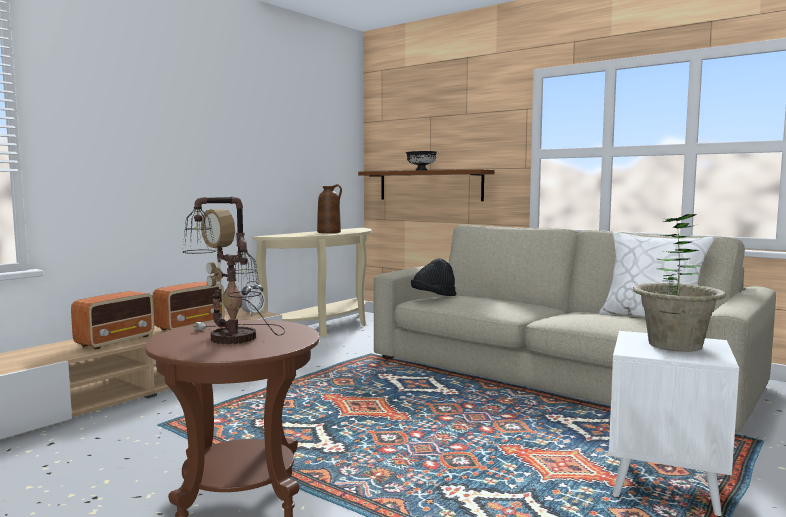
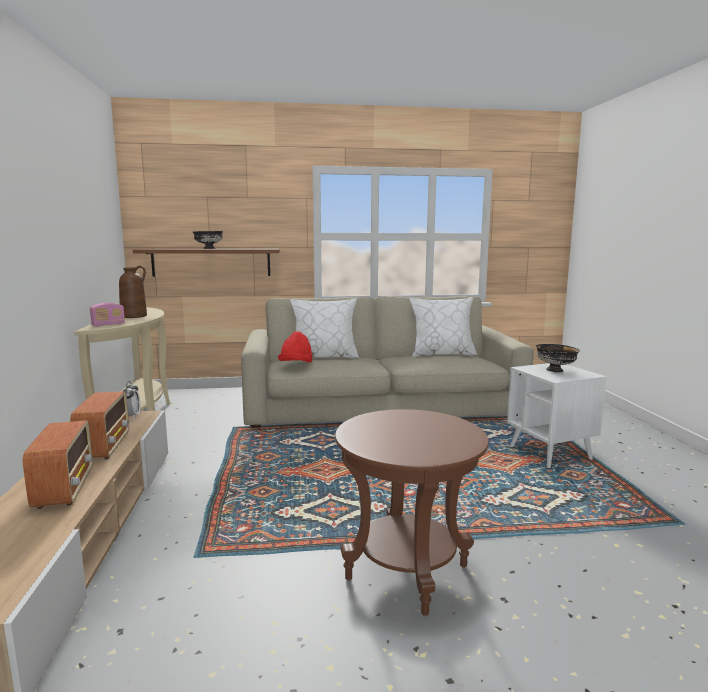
camera: 45 degrees left, 5 degrees up
table lamp [183,196,285,344] -> none
black hat [411,258,456,296] -> red hat [278,331,313,363]
potted plant [633,214,726,352] -> black bowl [536,344,580,372]
none -> radio [90,303,125,327]
none -> white pillow [290,298,359,359]

